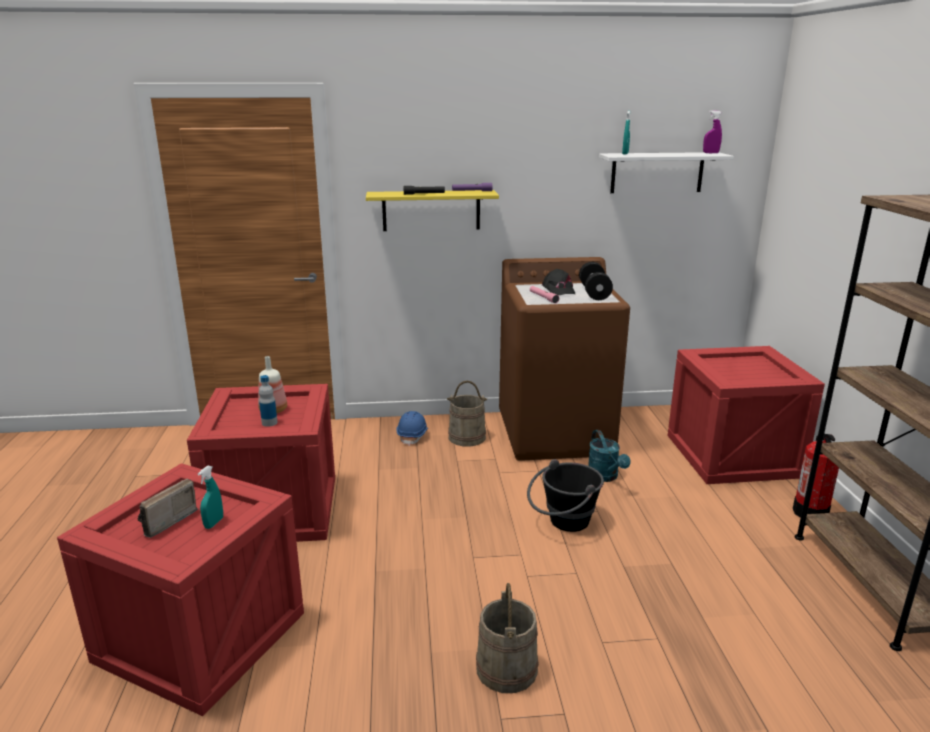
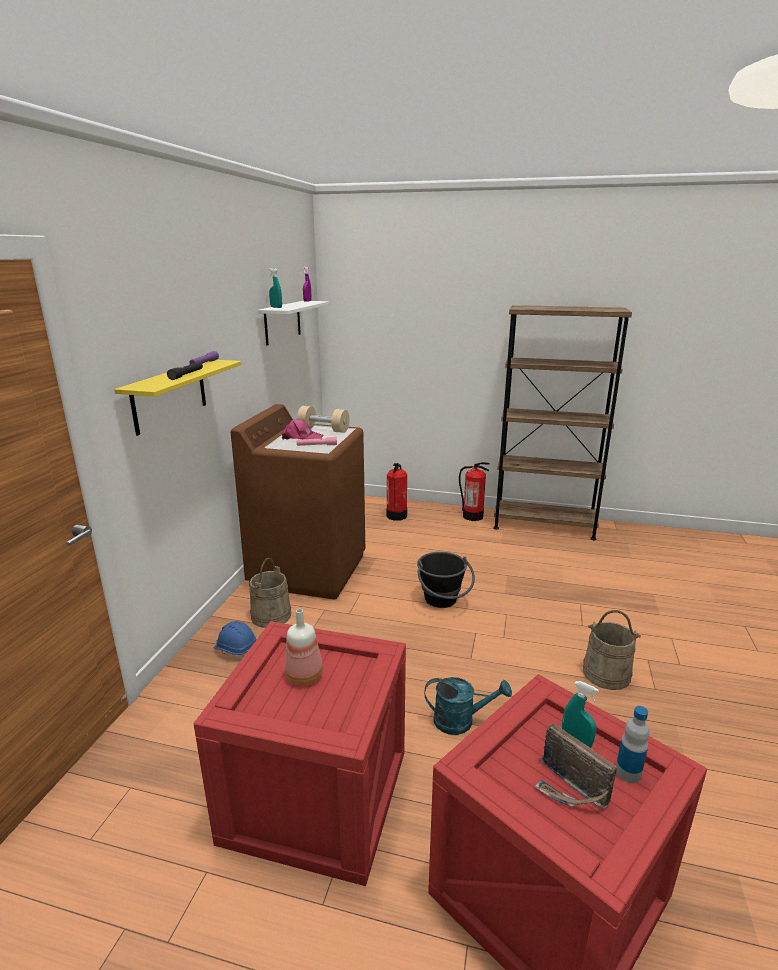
camera: 70 degrees left, 0 degrees up
bottle [259,375,278,427] -> bottle moved to [616,706,649,783]
black cap [542,269,575,295] -> pink cap [282,419,323,440]
black dumbbell [579,262,613,300] -> beige dumbbell [297,406,349,433]
turquoise watering can [588,430,631,482] -> turquoise watering can moved to [425,677,512,735]
crate [668,346,825,484] -> fire extinguisher [386,463,407,521]

